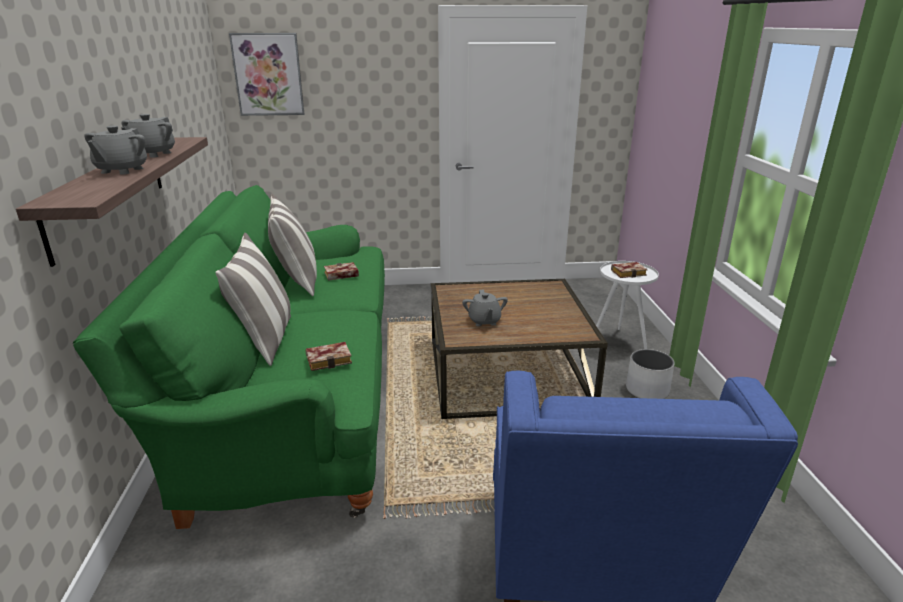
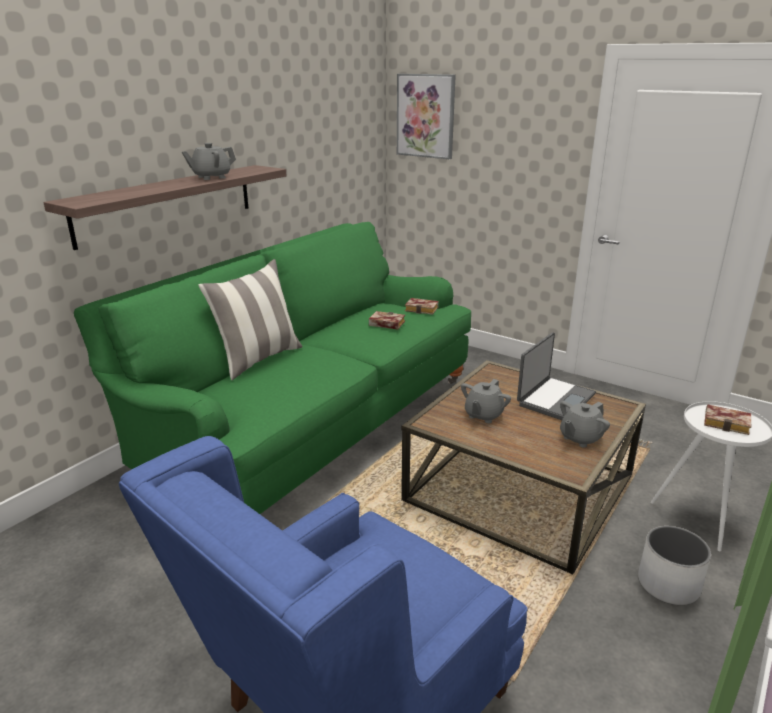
camera: 40 degrees right, 0 degrees up
grey teapot [84,126,147,175] -> grey teapot moved to [560,401,610,448]
pillow [268,194,317,296] -> none
book [306,342,352,371] -> book moved to [405,298,439,315]
none -> laptop [517,332,596,420]

